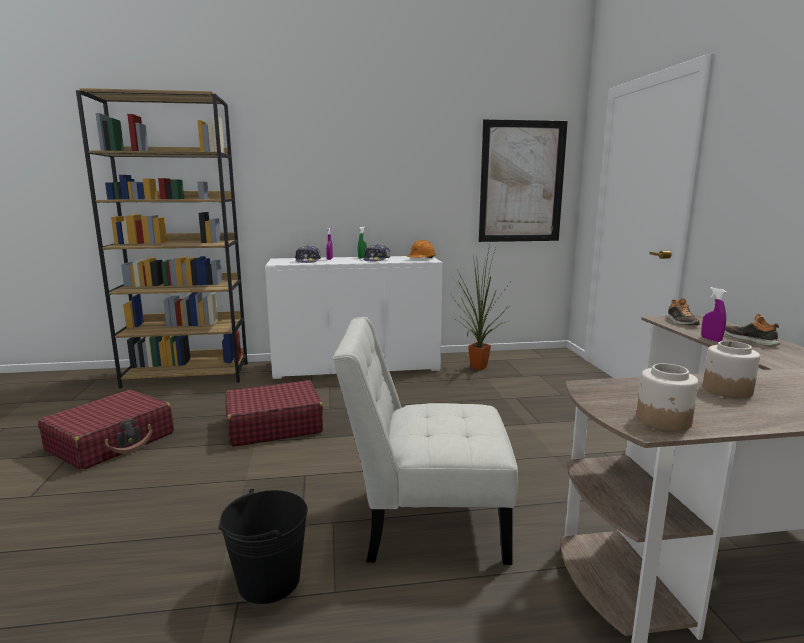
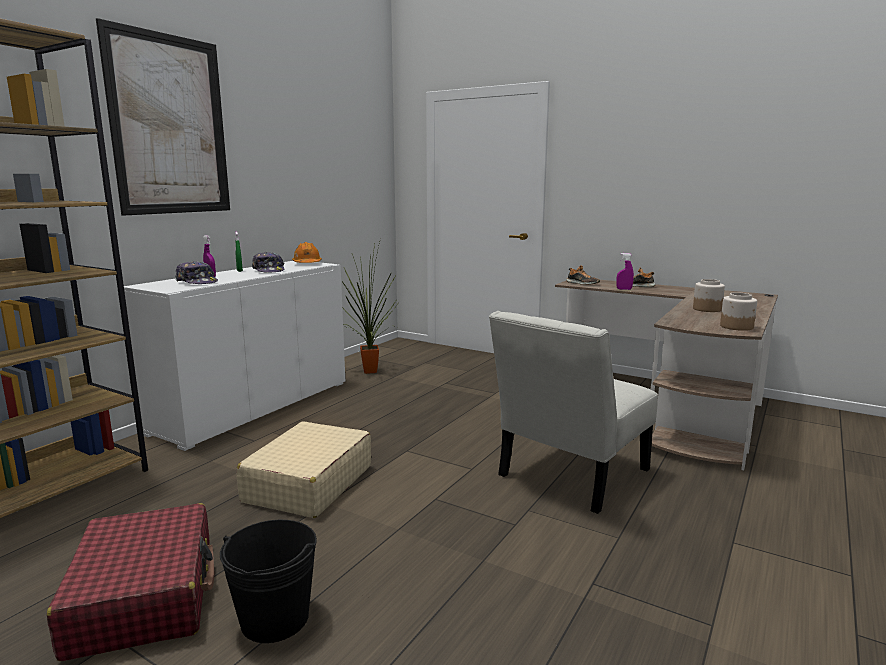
camera: 50 degrees left, 0 degrees up
black bucket [218,489,308,604] -> black bucket moved to [220,520,317,643]
red suitcase [225,380,323,447] -> beige suitcase [237,421,371,518]
picture [479,119,568,242] -> picture moved to [96,18,230,216]

